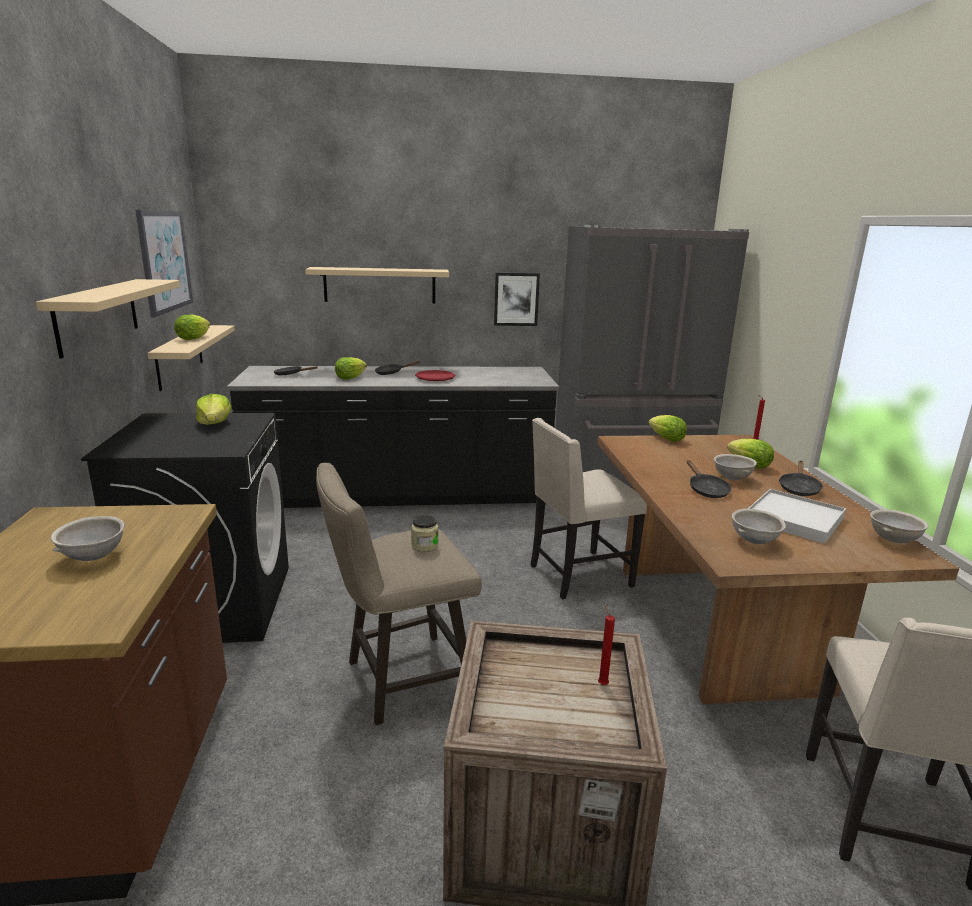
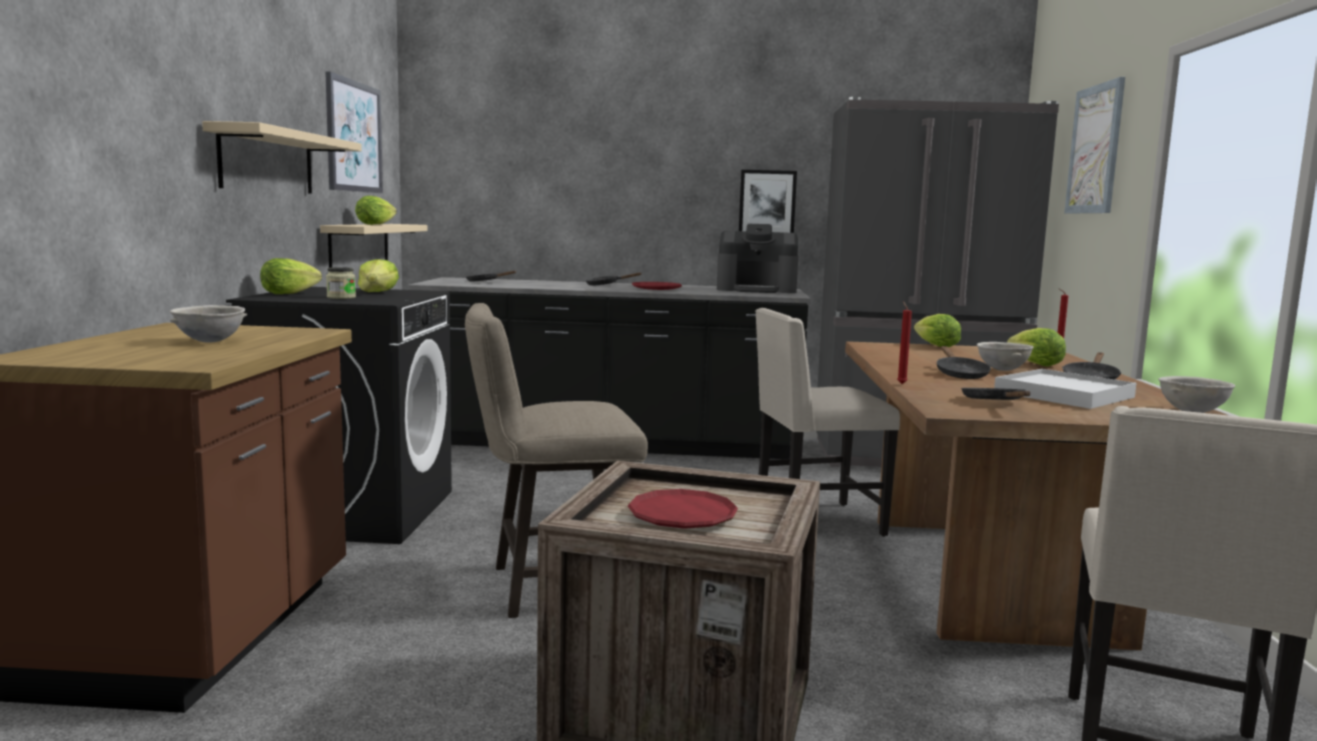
camera: 10 degrees right, 10 degrees down
beige shelf [305,267,449,303] -> none
lettuce [335,357,367,380] -> lettuce moved to [260,258,322,294]
jar [411,515,438,552] -> jar moved to [326,267,356,299]
red candle [598,605,615,685] -> red candle moved to [897,301,912,384]
grey bowl [732,508,786,544] -> black frying pan [961,388,1031,400]
none -> red plate [628,489,738,529]
none -> coffee machine [717,224,798,293]
none -> picture [1064,77,1125,214]

